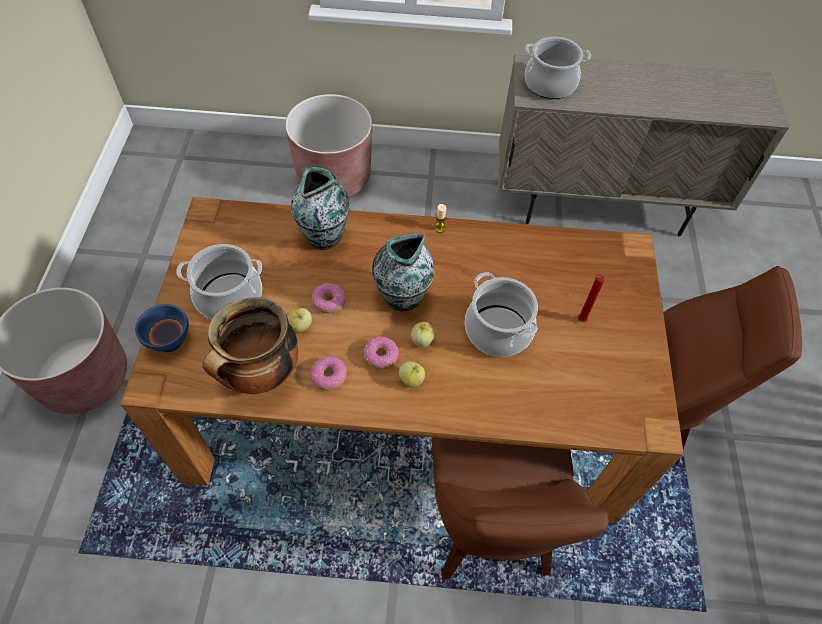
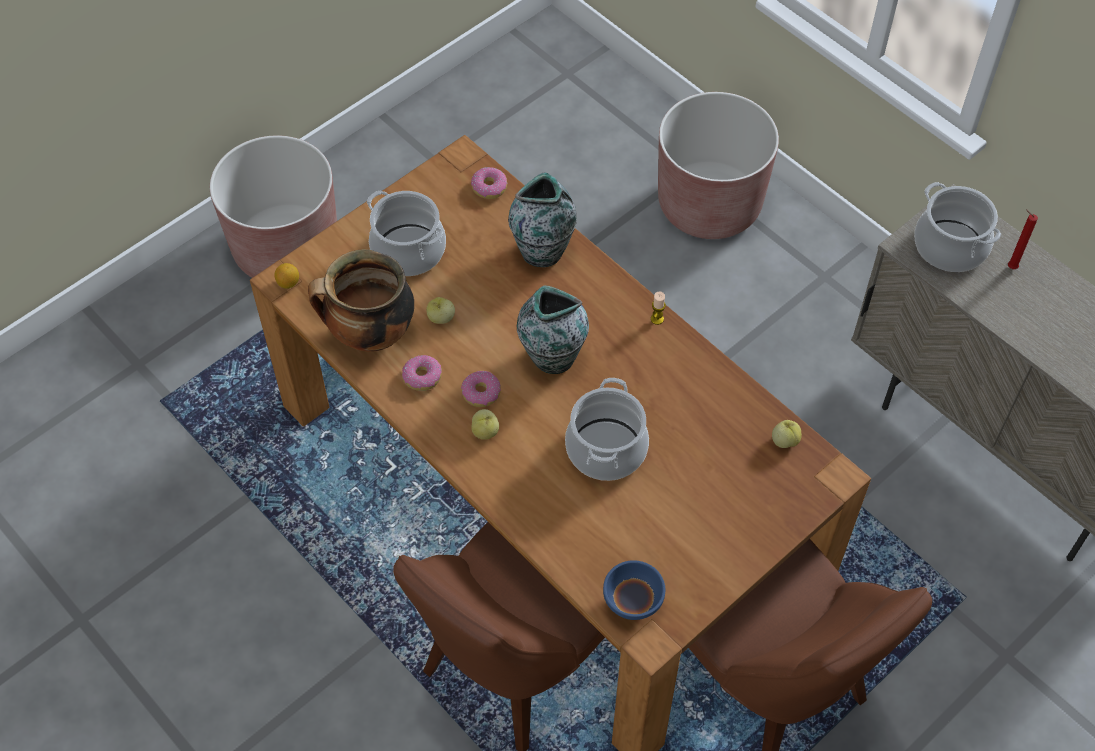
camera: 45 degrees right, 0 degrees up
blue bowl [135,304,189,352] -> blue bowl moved to [603,560,665,620]
donut [311,283,346,313] -> donut moved to [471,167,507,199]
apple [411,322,436,348] -> apple moved to [772,420,802,448]
red candle [578,275,605,322] -> red candle moved to [1008,209,1038,269]
none -> lemon [274,263,299,289]

